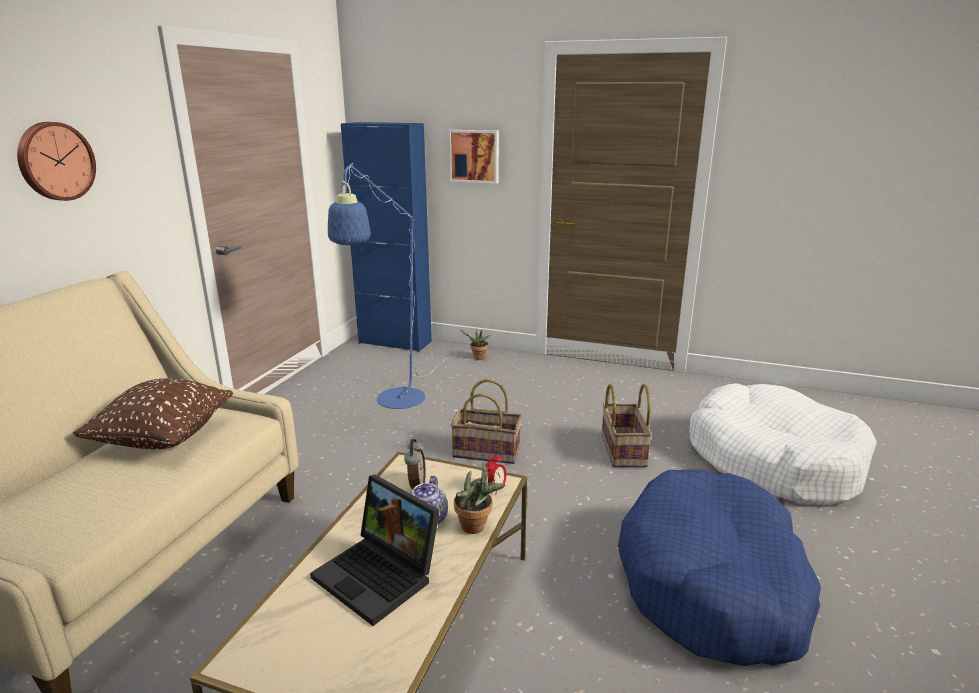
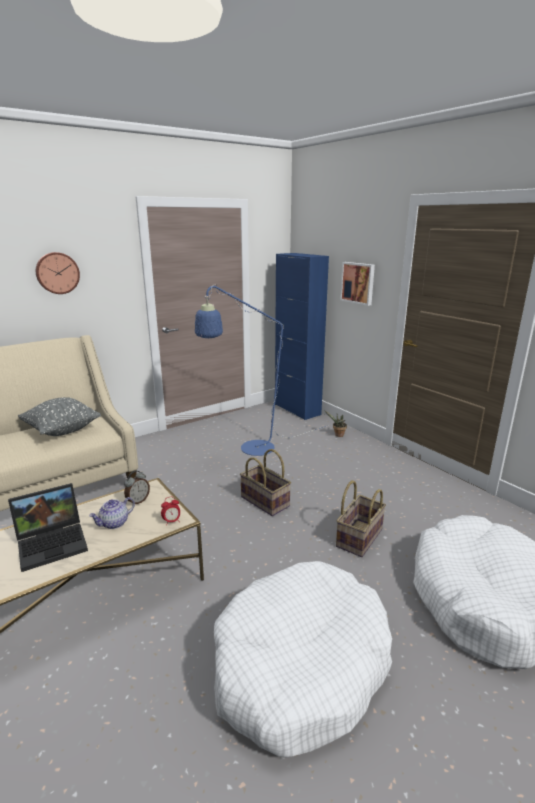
camera: 35 degrees right, 0 degrees up
brown pillow [73,378,233,449] -> grey pillow [18,397,101,436]
laptop [310,475,440,626] -> laptop turned 105 degrees counterclockwise [8,483,88,572]
potted plant [454,462,505,534] -> none
blue dog bed [618,470,821,666] -> white dog bed [214,561,392,758]

